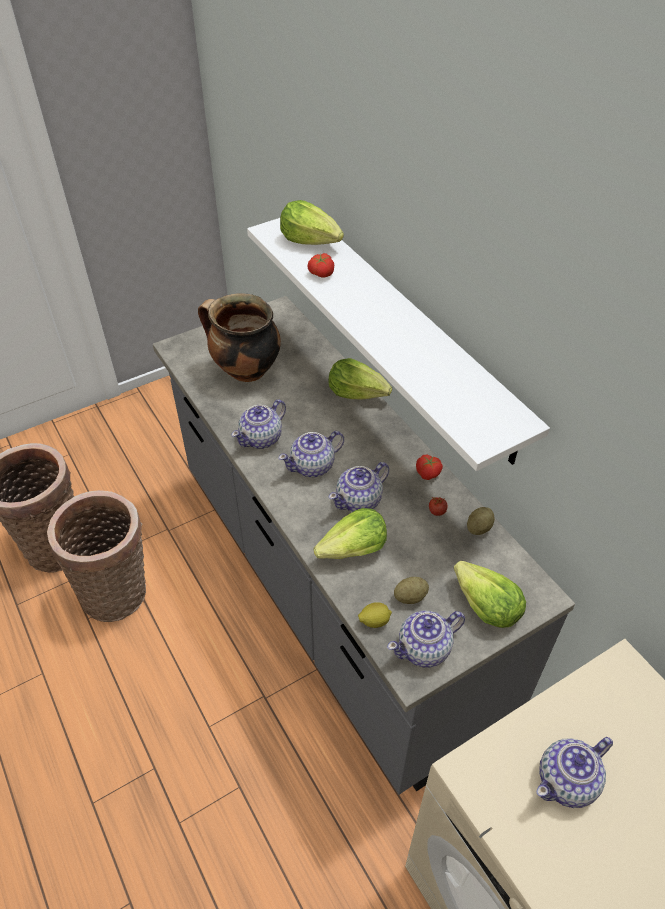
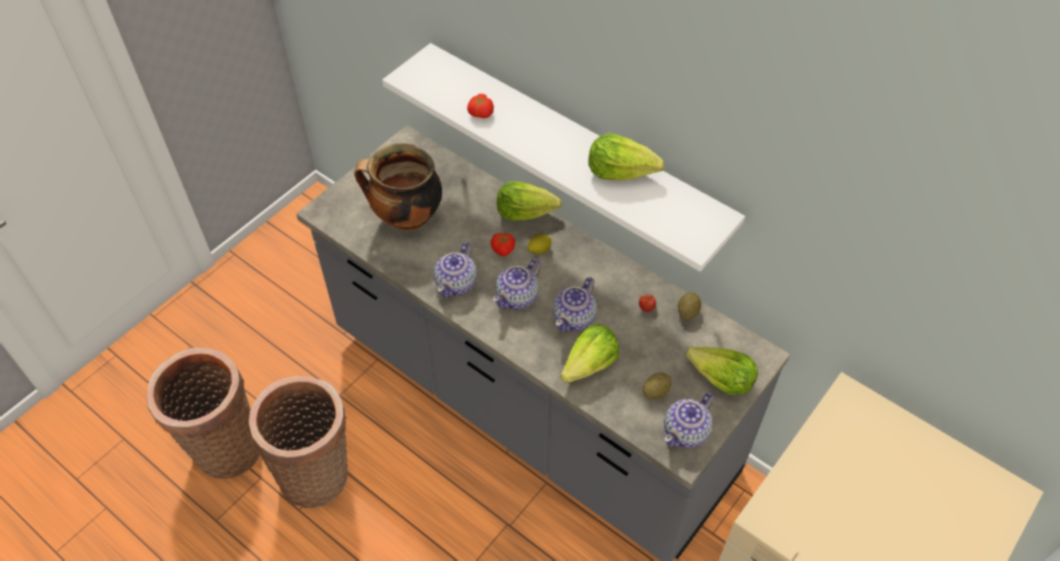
camera: 20 degrees left, 5 degrees up
lettuce [280,200,344,245] -> lettuce moved to [588,133,664,180]
lemon [358,602,392,628] -> lemon moved to [527,233,551,254]
tomato [416,455,443,480] -> tomato moved to [491,233,515,256]
teapot [537,737,613,808] -> none

